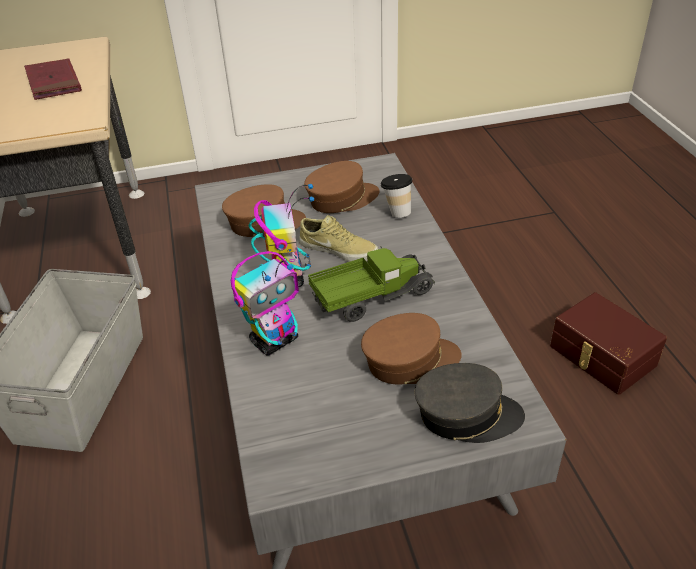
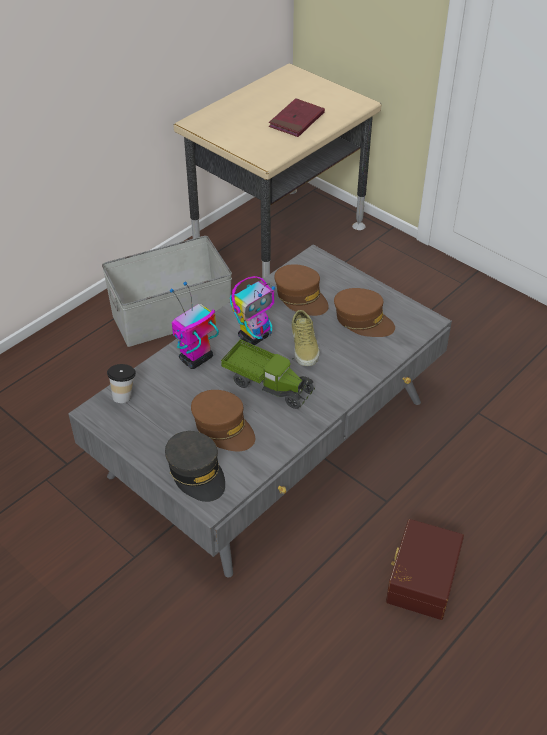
camera: 55 degrees right, 5 degrees up
toy robot [231,251,299,356] -> toy robot turned 120 degrees clockwise [170,281,219,369]
cup [380,174,412,218] -> cup moved to [107,364,136,403]

